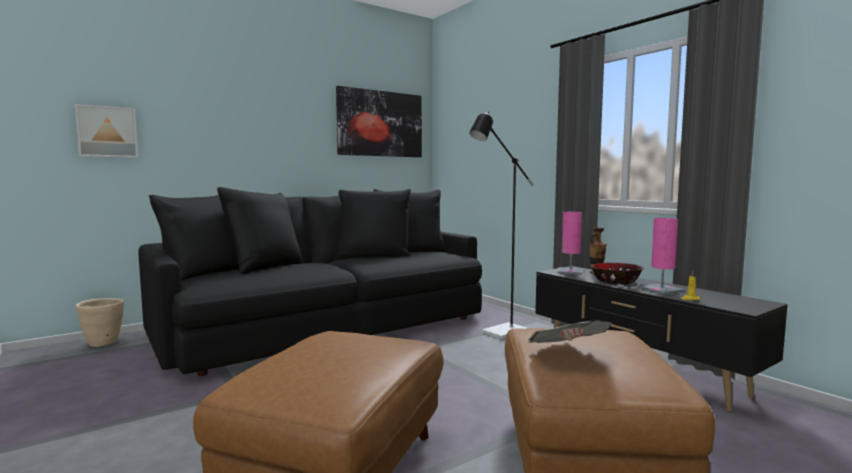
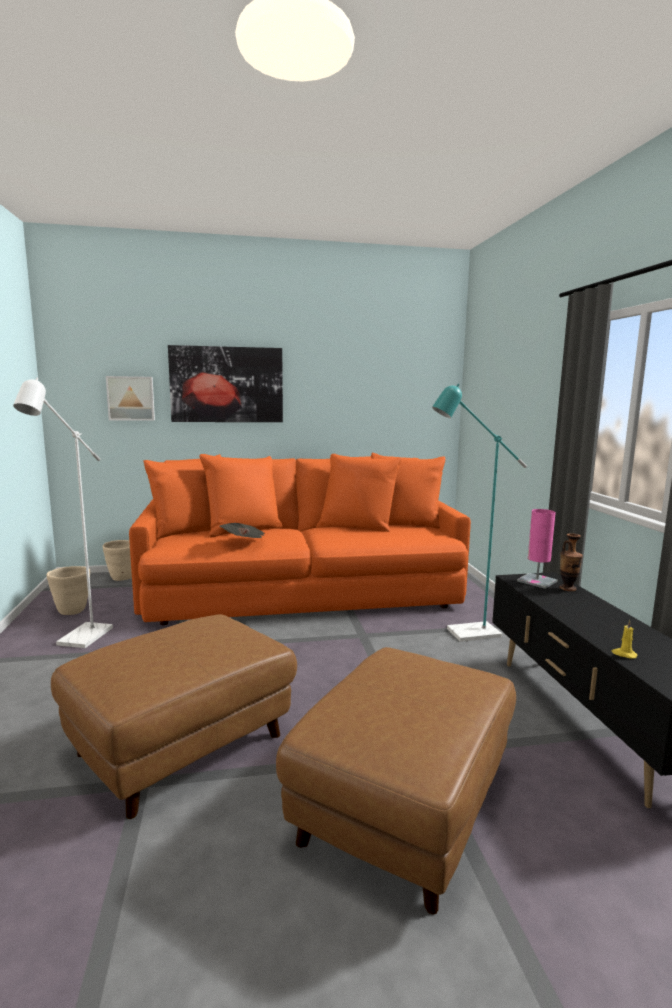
camera: 25 degrees right, 5 degrees up
black sofa [138,187,482,376] -> orange sofa [129,453,471,625]
picture [336,86,422,157] -> picture moved to [168,345,283,422]
black floor lamp [469,112,534,339] -> turquoise floor lamp [432,384,527,642]
newspaper [529,320,612,343] -> newspaper moved to [220,523,265,538]
bowl [590,263,644,285] -> none
pink table lamp [640,218,684,294] -> none
none -> white floor lamp [13,378,113,648]
none -> beige planter [47,566,90,615]

